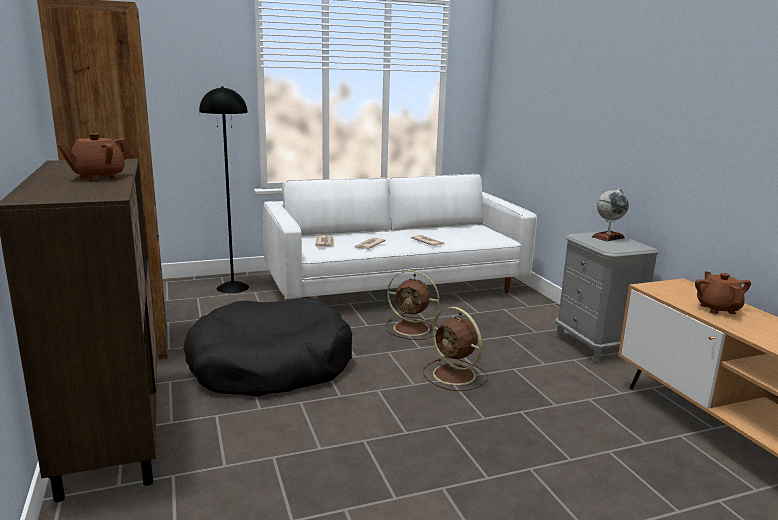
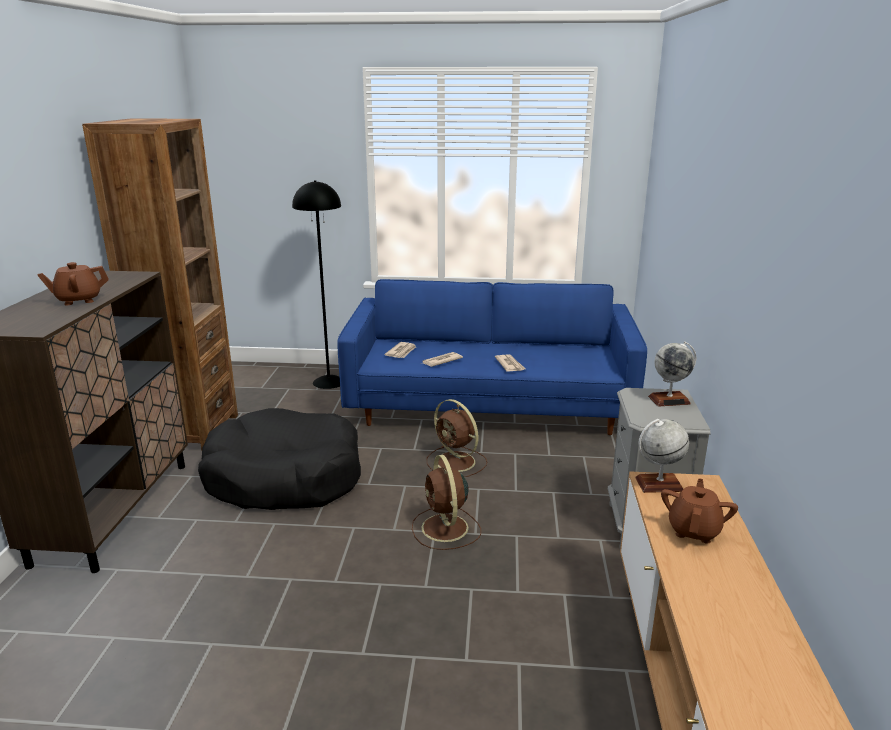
camera: 25 degrees right, 5 degrees up
white sofa [263,174,537,299] -> blue sofa [337,279,647,435]
none -> globe [635,419,689,493]

